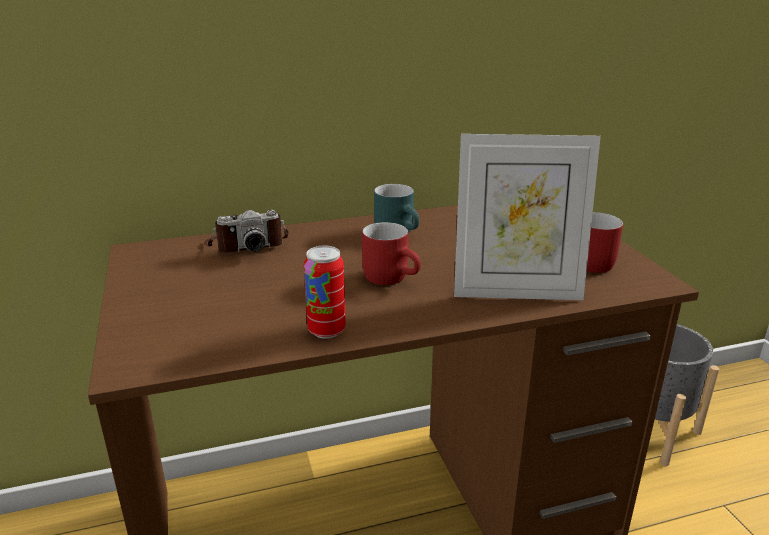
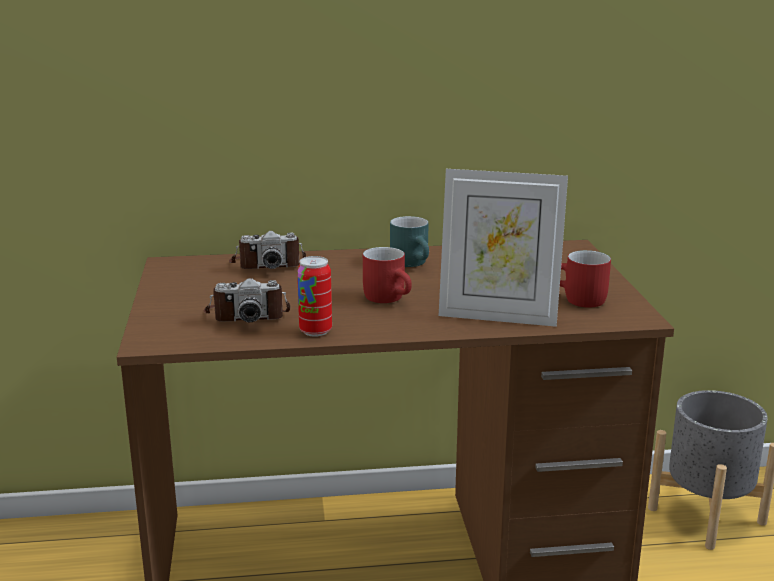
camera: 10 degrees right, 5 degrees down
none -> camera [204,278,290,322]

